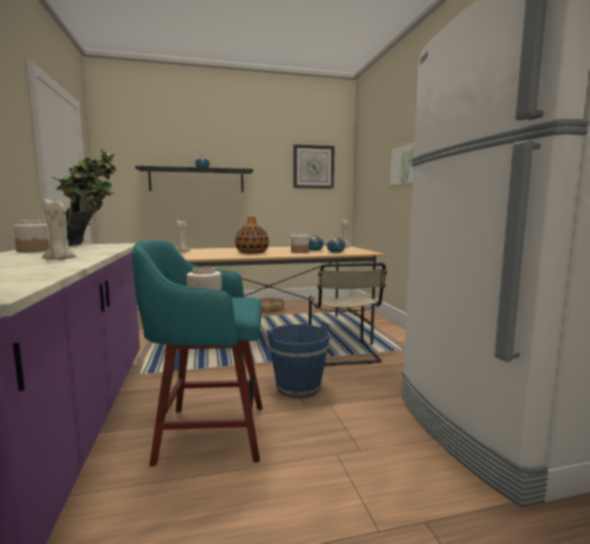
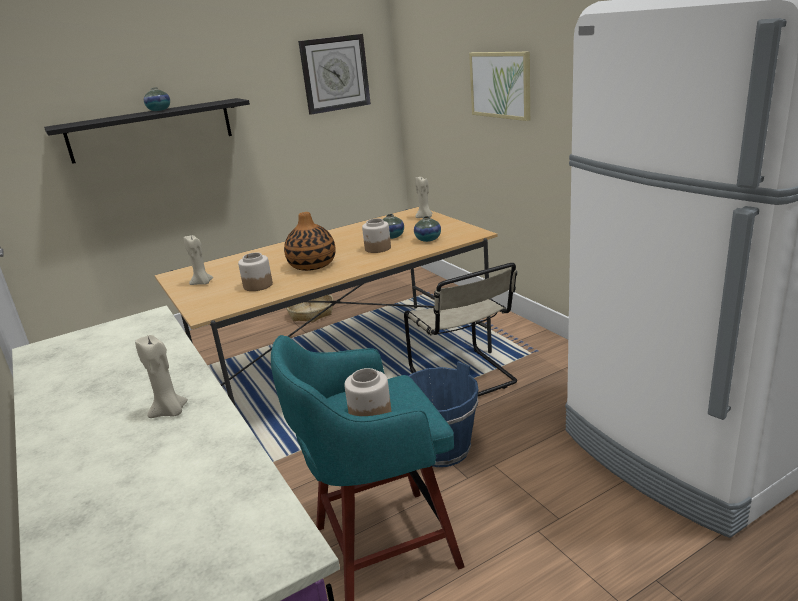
camera: 15 degrees left, 15 degrees up
jar [13,220,49,252] -> jar moved to [238,253,273,291]
potted plant [52,150,117,246] -> none

